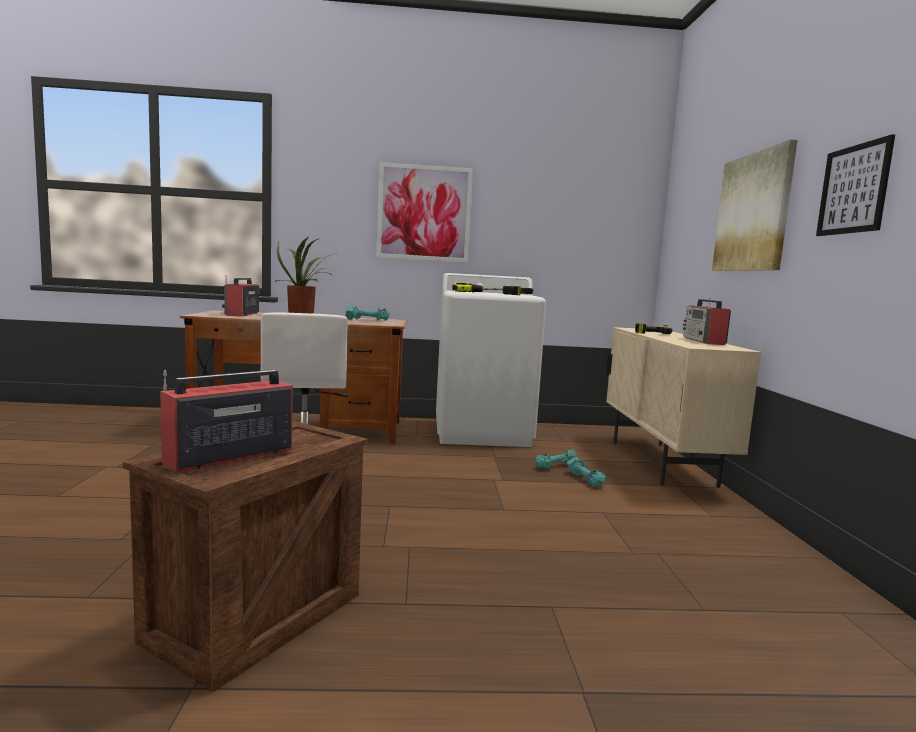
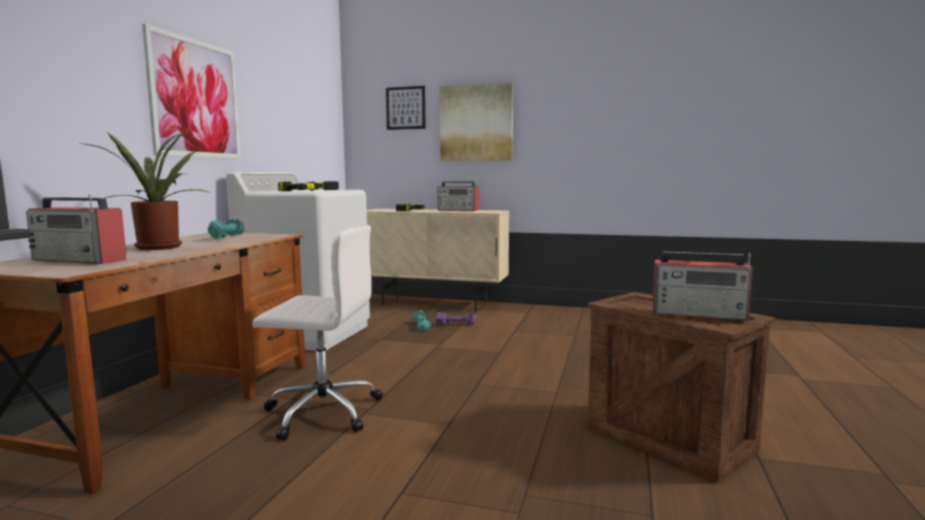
camera: 70 degrees left, 0 degrees up
radio [160,370,293,473] -> radio turned 45 degrees counterclockwise [652,251,753,321]
turquoise dumbbell [566,457,606,487] -> purple dumbbell [436,312,476,325]
picture [816,134,895,236] -> picture moved to [386,86,426,130]

